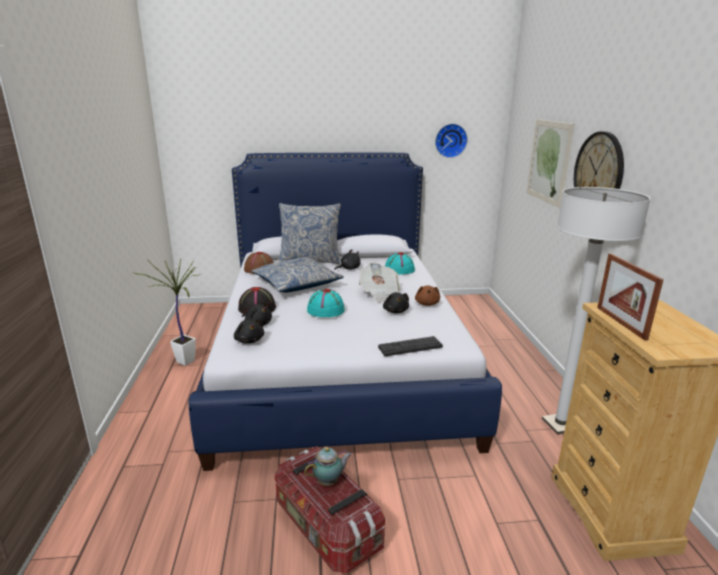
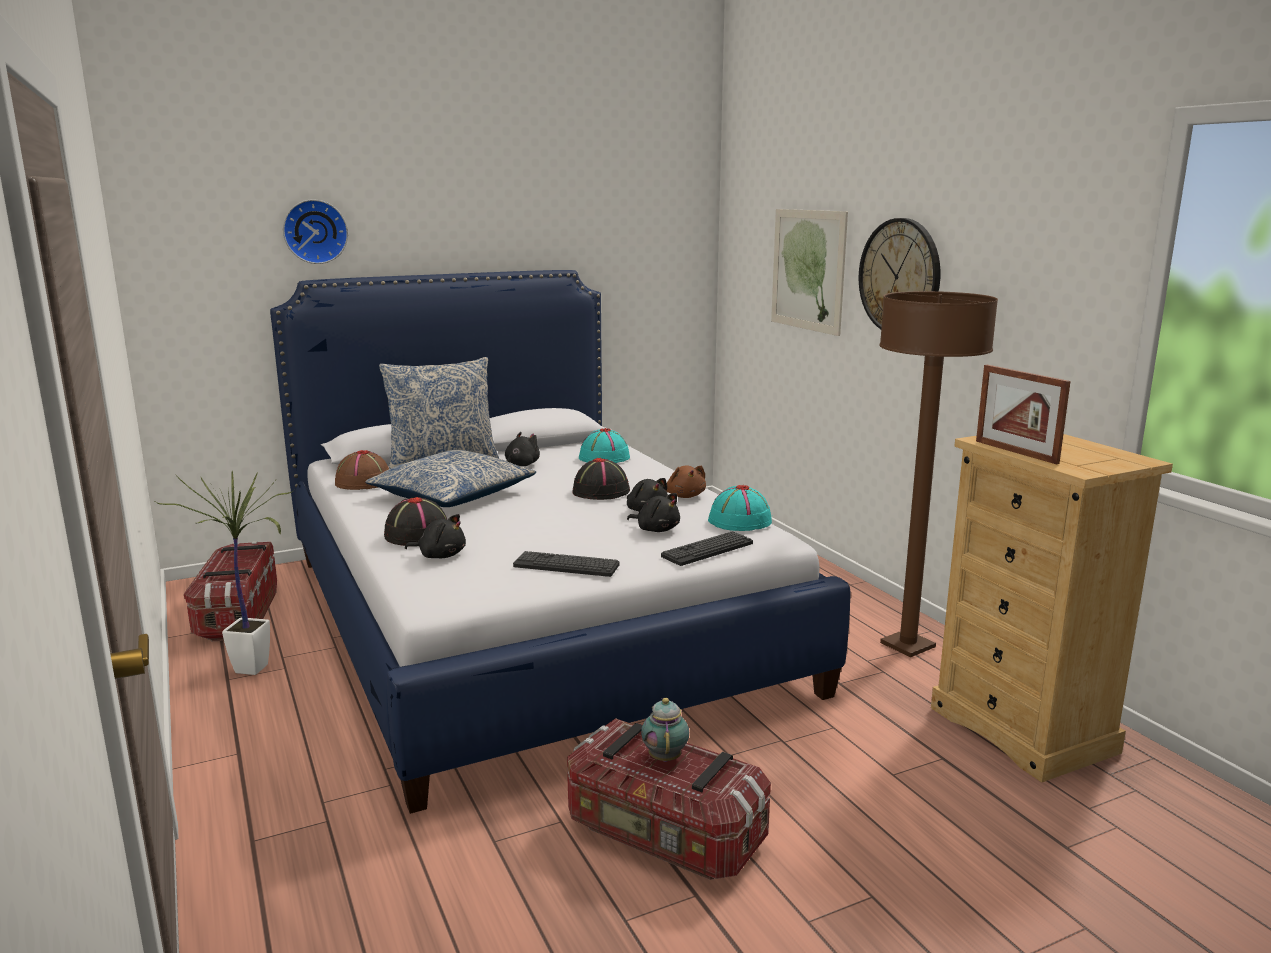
camera: 20 degrees left, 5 degrees down
black plush toy [234,319,264,344] -> black plush toy moved to [627,493,680,532]
teapot [304,447,352,486] -> teapot turned 45 degrees counterclockwise [641,698,689,762]
turquoise hat [307,289,345,317] -> turquoise hat moved to [708,485,772,531]
newspaper [359,263,400,303] -> black hat [573,458,630,500]
wall clock [435,124,468,158] -> wall clock moved to [283,199,348,264]
white floor lamp [542,187,651,434] -> brown floor lamp [879,291,998,657]
none -> storage box [184,541,277,641]
none -> keyboard [513,551,619,577]

